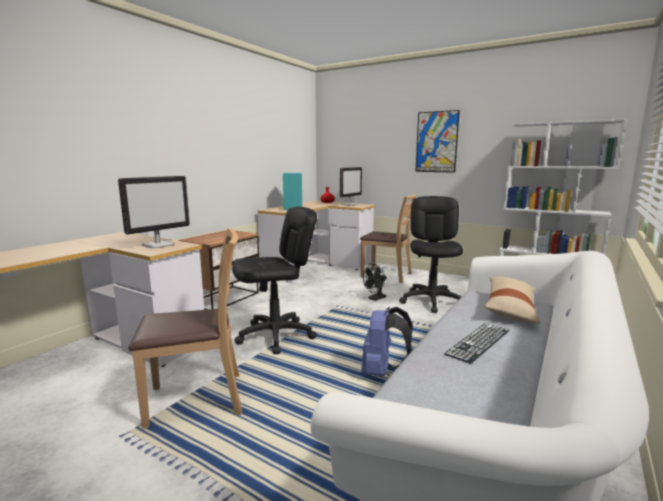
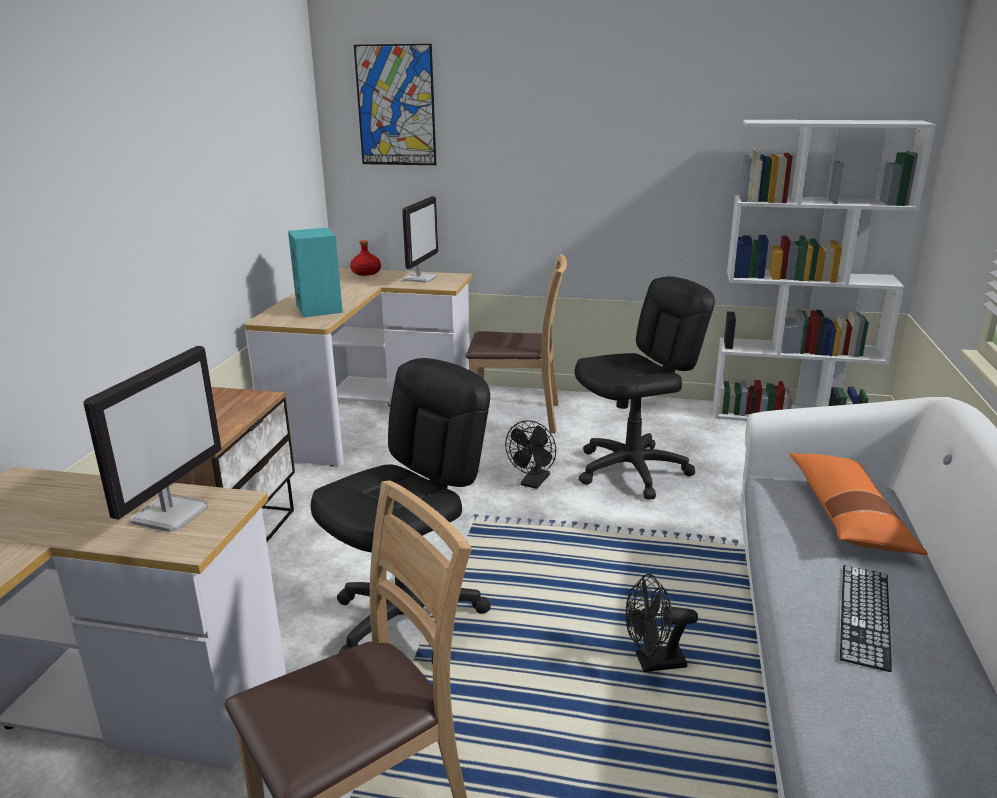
camera: 20 degrees left, 10 degrees up
blue backpack [361,307,413,376] -> black fan [626,574,698,672]
black office chair [399,196,463,313] -> black office chair turned 75 degrees clockwise [575,276,715,500]
picture [415,110,460,173] -> picture moved to [354,44,436,165]
beige pillow [484,277,541,324] -> orange pillow [790,453,928,555]

